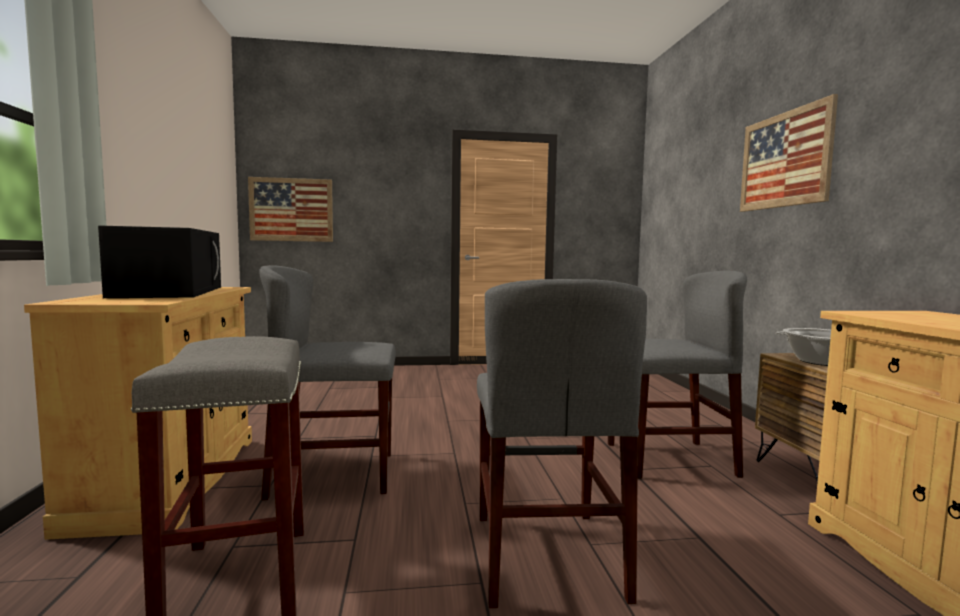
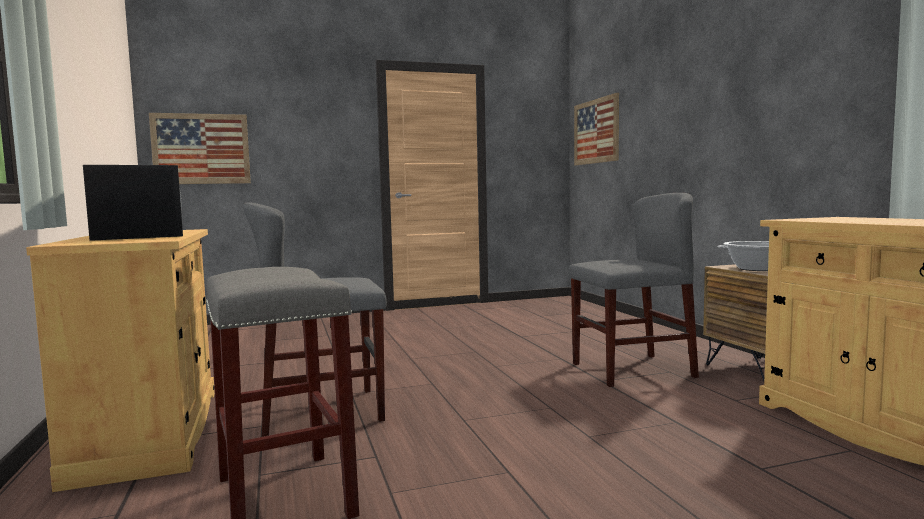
camera: 10 degrees left, 0 degrees up
grey chair [477,279,647,608] -> none
picture [740,94,838,212] -> picture moved to [574,93,619,166]

